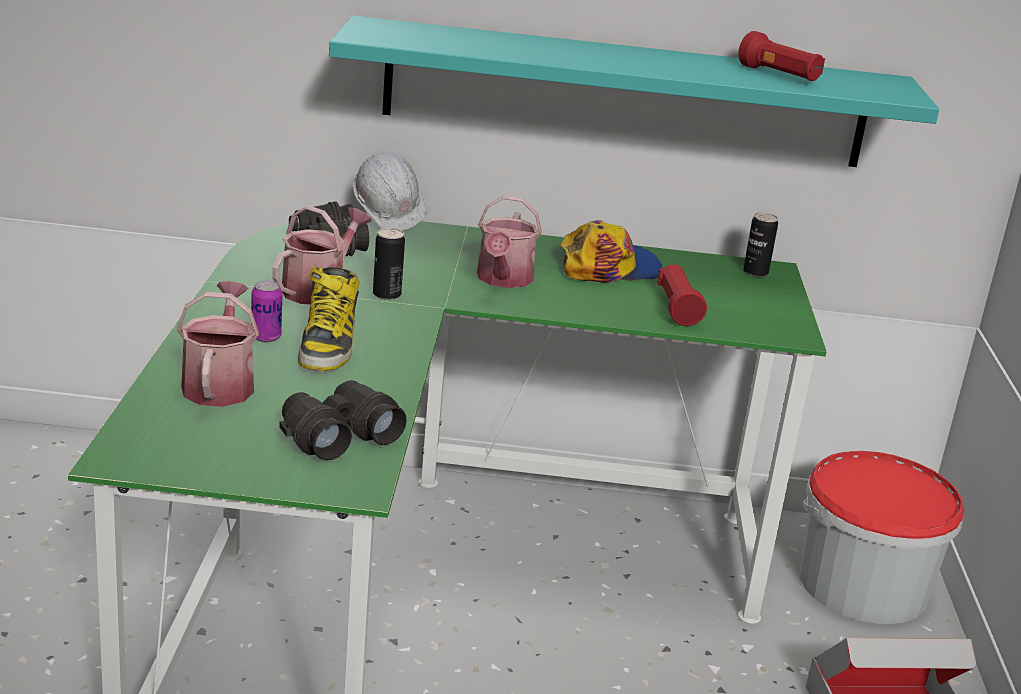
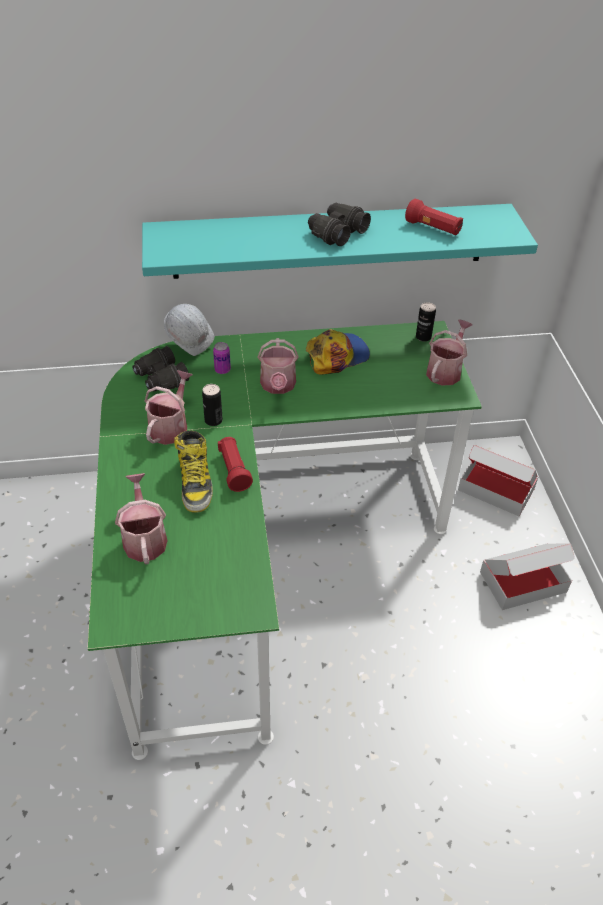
camera: 10 degrees left, 20 degrees up
can [251,281,282,342] -> can moved to [213,342,231,374]
black binoculars [279,380,407,460] -> black binoculars moved to [308,203,371,246]
red flashlight [657,264,707,326] -> red flashlight moved to [218,437,253,492]
bucket [800,451,964,624] -> cardboard box [458,445,539,516]
none -> watering can [426,319,473,386]

